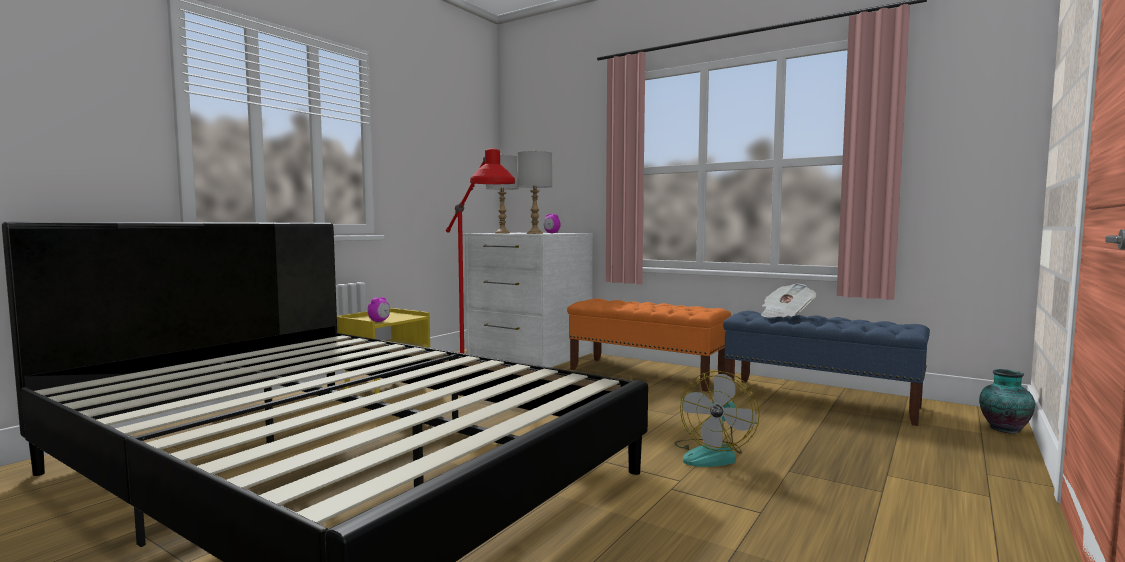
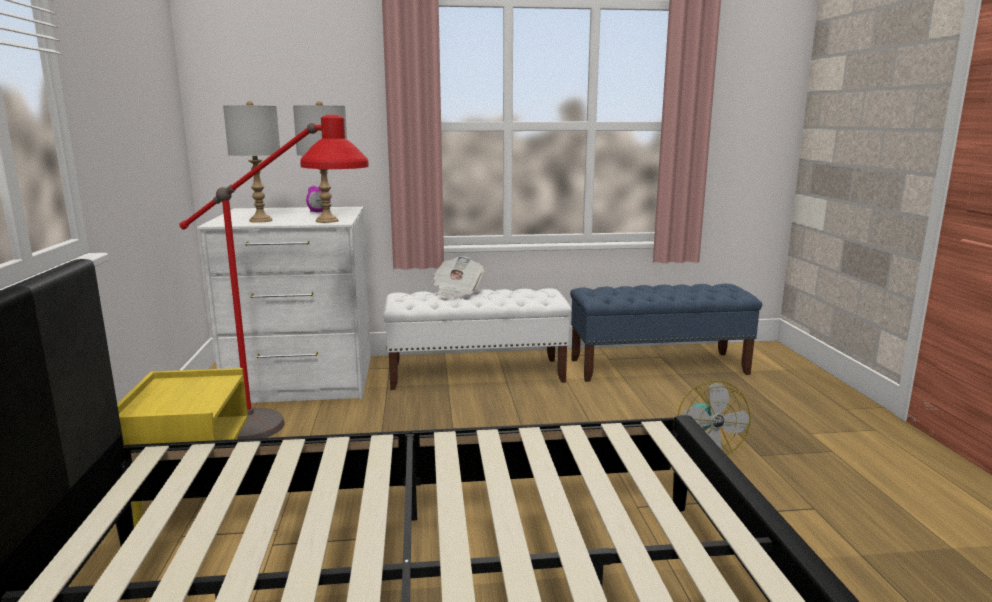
camera: 40 degrees left, 10 degrees up
alarm clock [368,297,390,322] -> none
orange bench [567,299,731,392] -> white bench [384,288,572,390]
newspaper [761,284,816,318] -> newspaper moved to [433,256,485,298]
vase [979,369,1035,433] -> none

